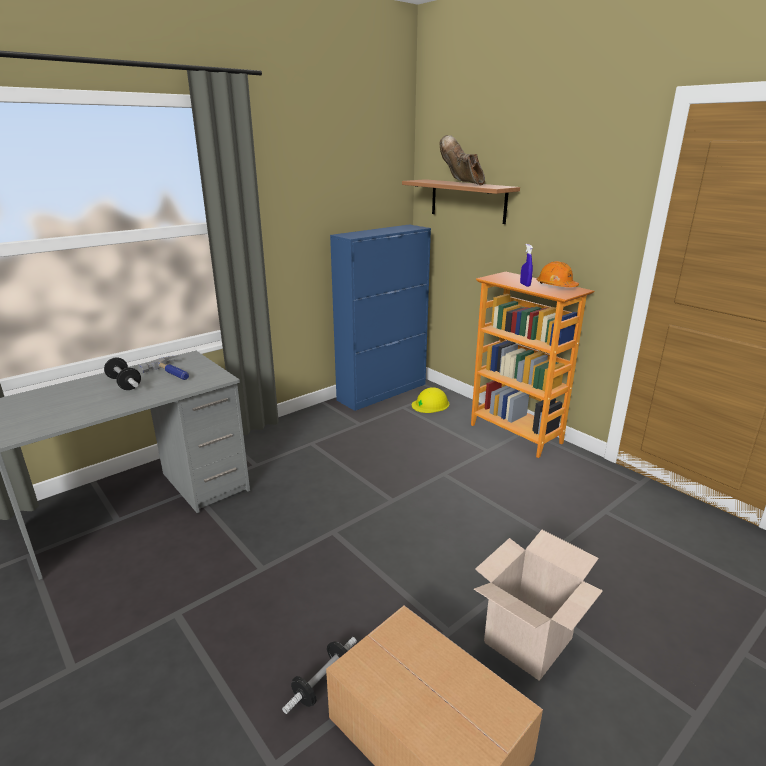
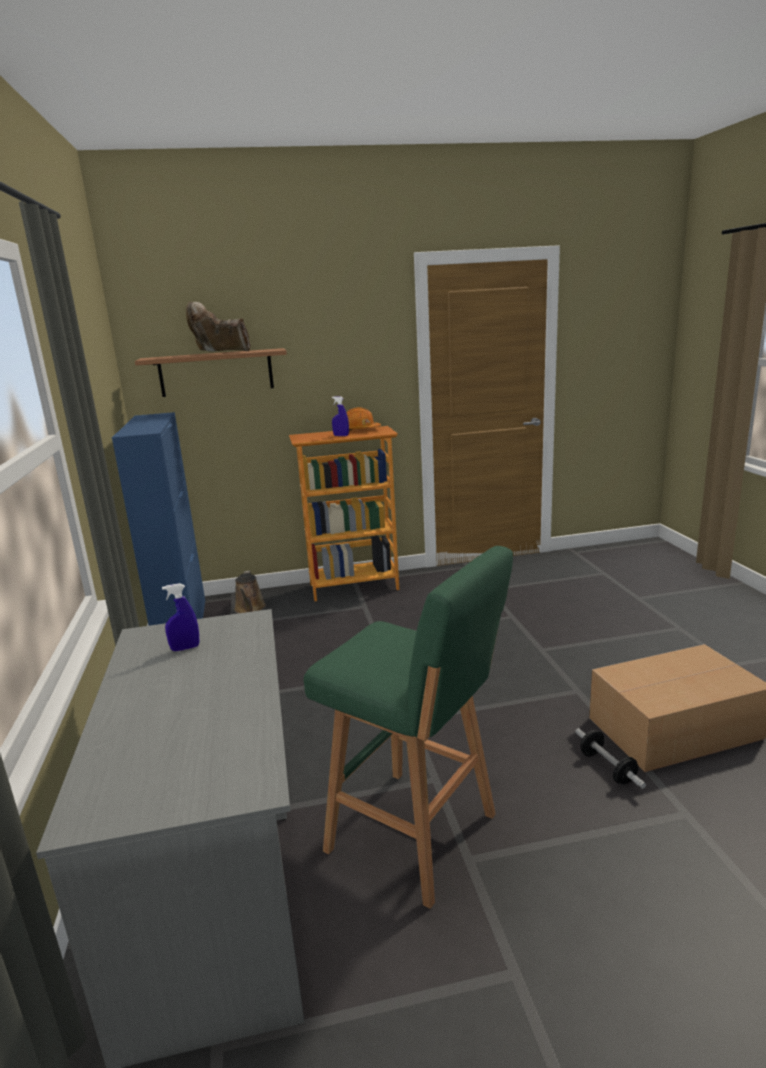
camera: 60 degrees left, 5 degrees down
dumbbell [104,357,141,390] -> none
hammer [138,355,189,380] -> blue spray bottle [162,583,199,651]
yellow hard hat [412,387,449,413] -> brown watering can [234,570,266,613]
cardboard box [474,530,603,681] -> none
none -> green stool [304,546,513,909]

